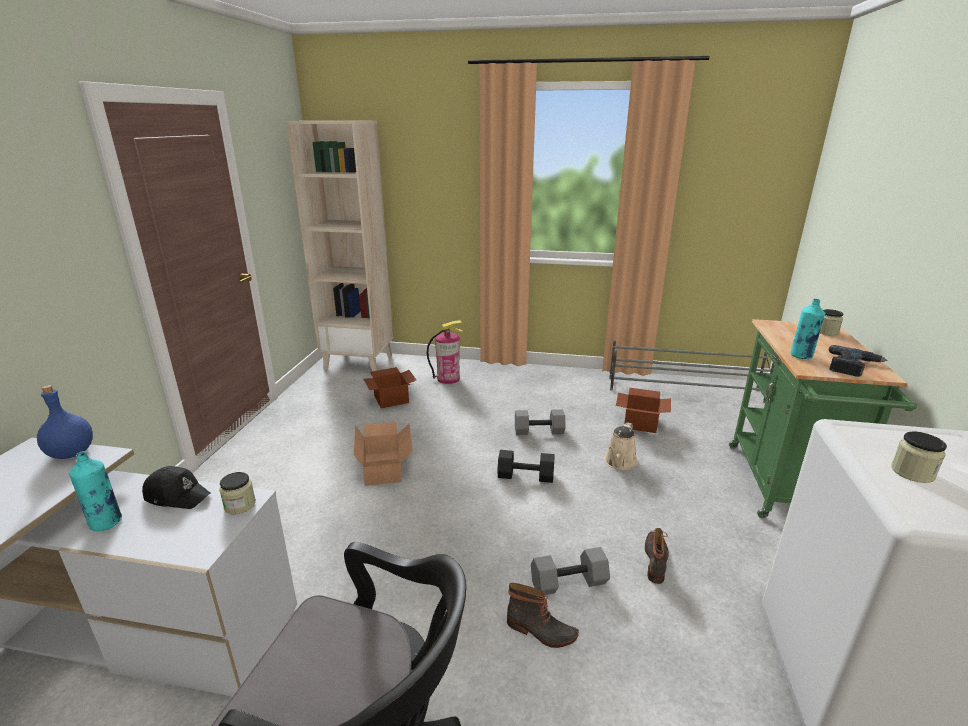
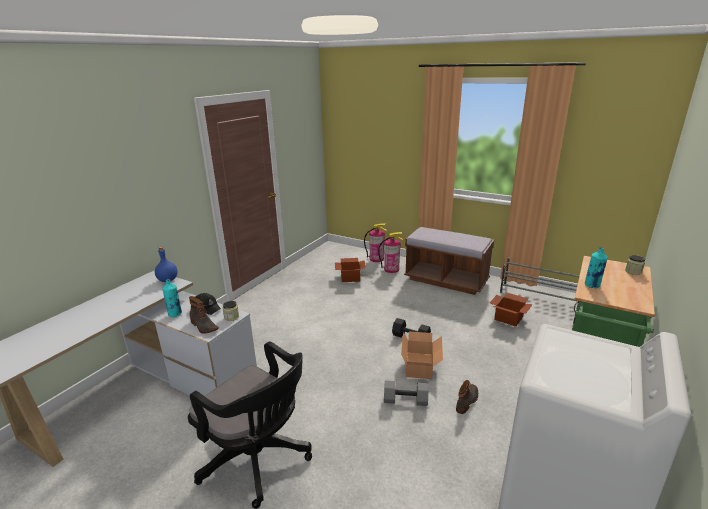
camera: 20 degrees right, 0 degrees up
beige bookcase [286,121,393,371] -> none
cardboard box [354,422,413,486] -> cardboard box moved to [401,331,443,379]
boot [507,583,579,648] -> boot moved to [189,296,219,334]
grey dumbbell [515,409,566,435] -> none
beige watering can [604,422,638,470] -> none
power drill [829,345,887,377] -> none
jar [891,432,947,483] -> none
none -> fire extinguisher [364,223,387,262]
none -> brown bench [404,227,494,295]

